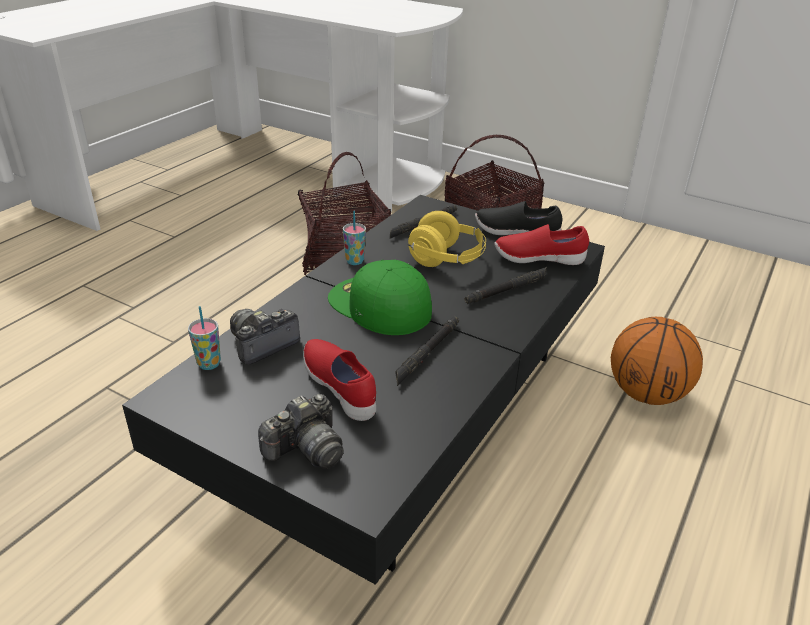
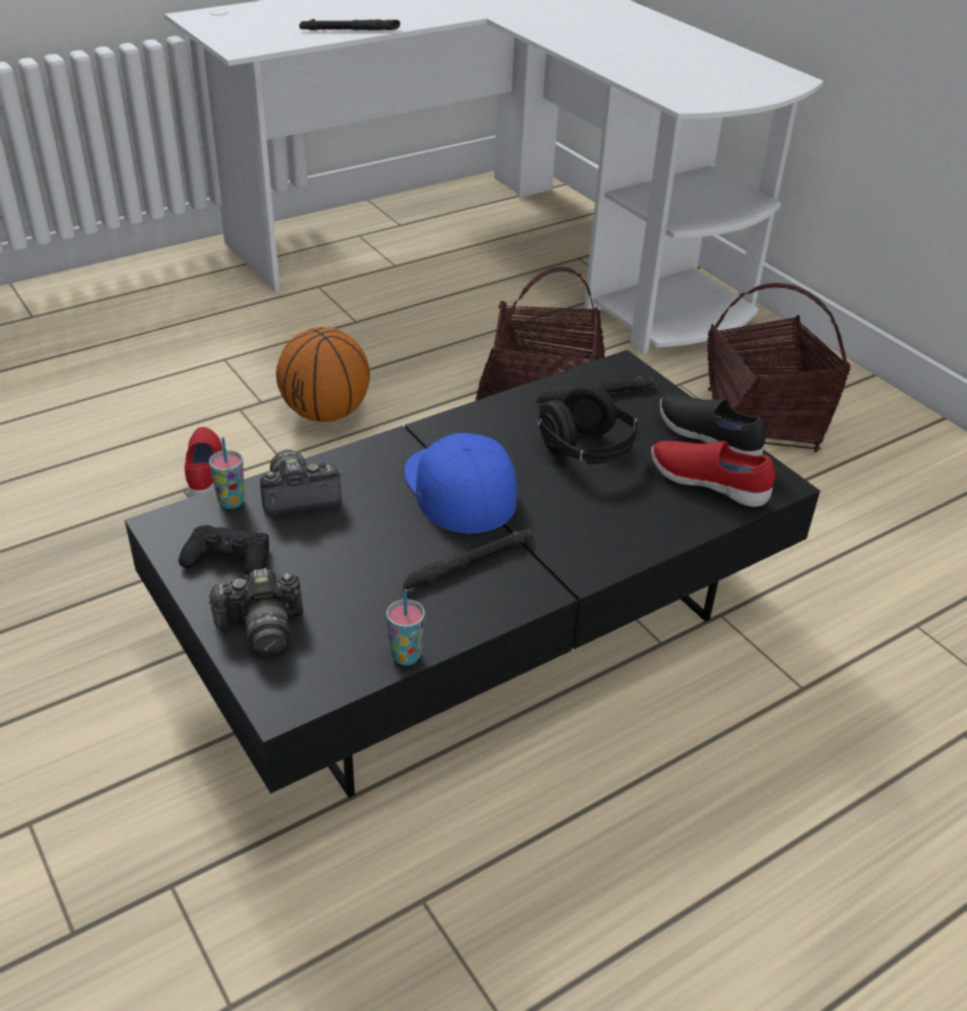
camera: 25 degrees right, 5 degrees up
red shoe [303,339,376,421] -> red shoe moved to [184,427,223,498]
green cap [328,260,432,335] -> blue cap [404,433,517,534]
cup [343,211,366,265] -> cup moved to [386,589,425,665]
yellow headphones [408,211,486,267] -> black headphones [536,384,640,464]
black flashlight [465,267,547,304] -> black flashlight moved to [299,19,400,30]
basketball [611,317,703,405] -> basketball moved to [276,327,370,422]
none -> black game controller [178,525,269,576]

